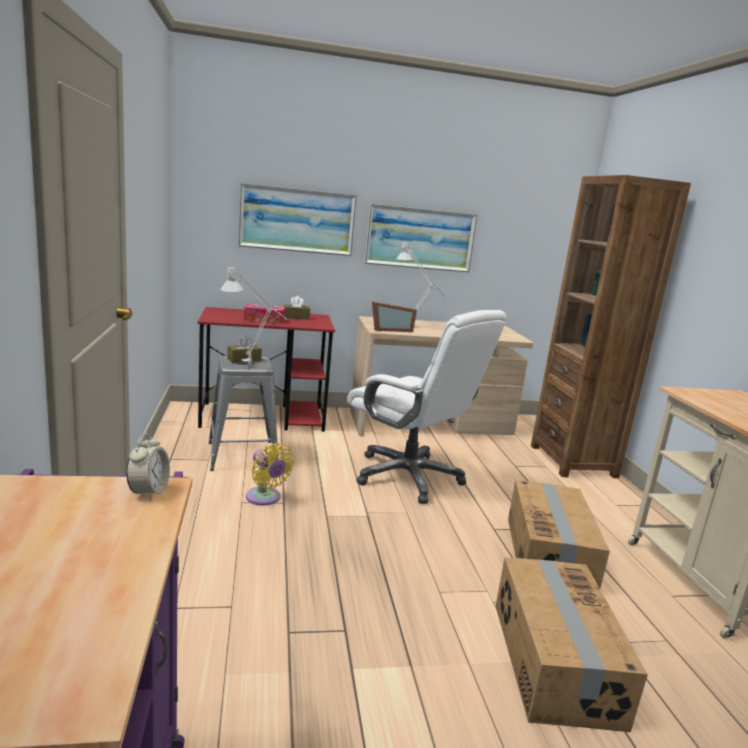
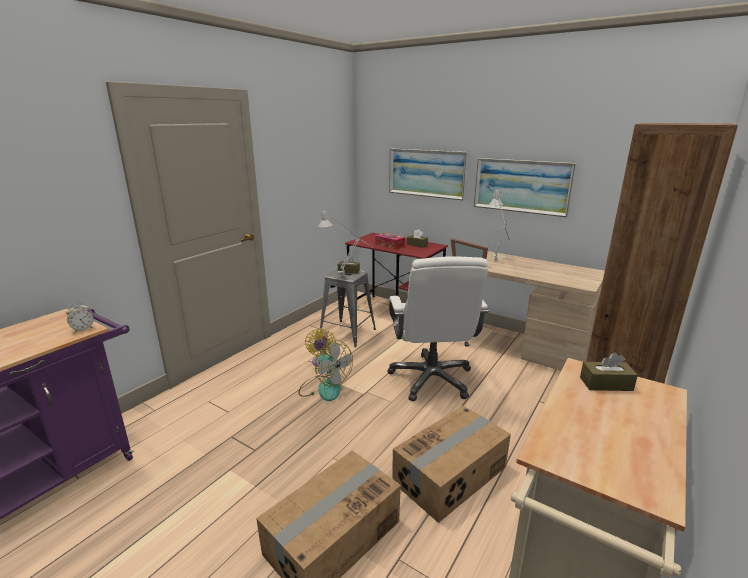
camera: 45 degrees right, 5 degrees up
none -> fan [299,341,353,401]
none -> brown tissue box [580,352,638,391]

